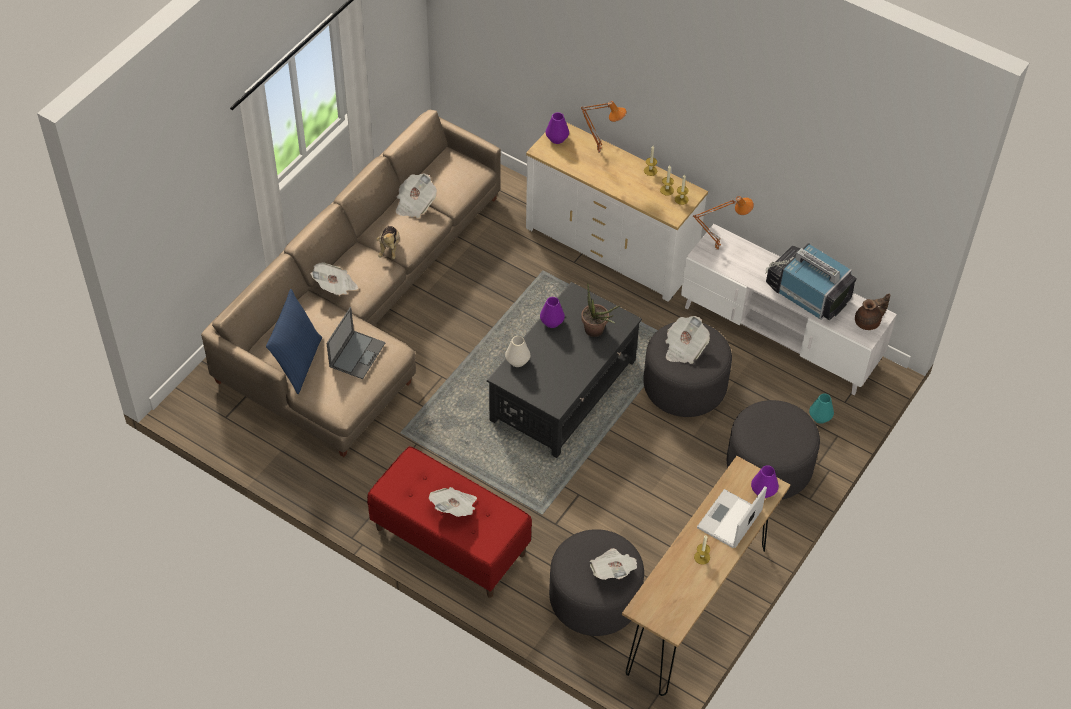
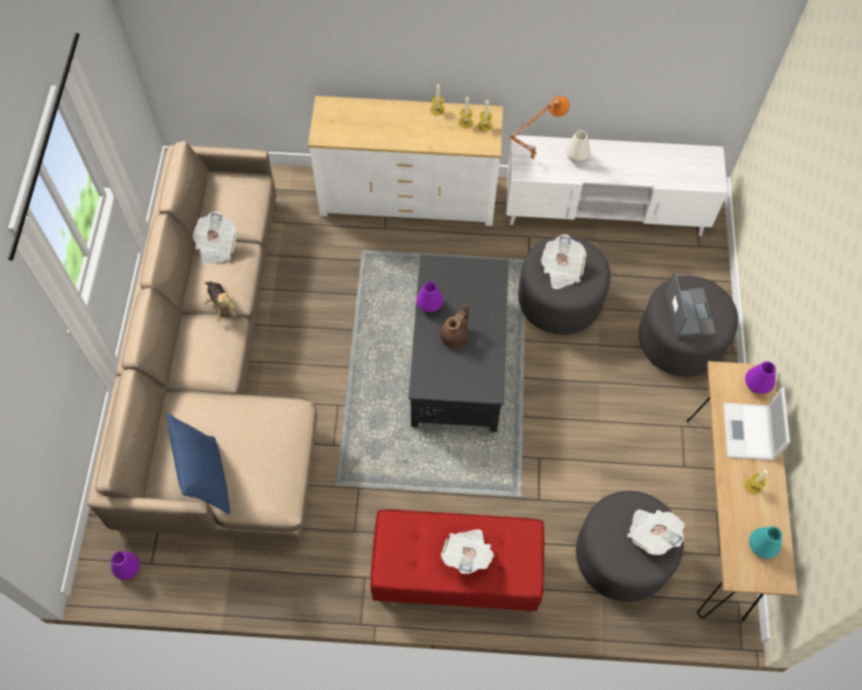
camera: 30 degrees left, 10 degrees up
newspaper [310,262,359,296] -> none
laptop [326,307,385,379] -> laptop moved to [665,271,716,338]
white vase [505,336,530,367] -> white vase moved to [565,131,590,163]
purple vase [546,112,569,144] -> purple vase moved to [111,551,140,580]
orange table lamp [580,101,627,154] -> none
potted plant [581,284,620,337] -> none
television [765,243,857,320] -> none
turquoise vase [809,393,834,424] -> turquoise vase moved to [749,526,782,559]
brown teapot [855,293,890,330] -> brown teapot moved to [440,303,469,347]

